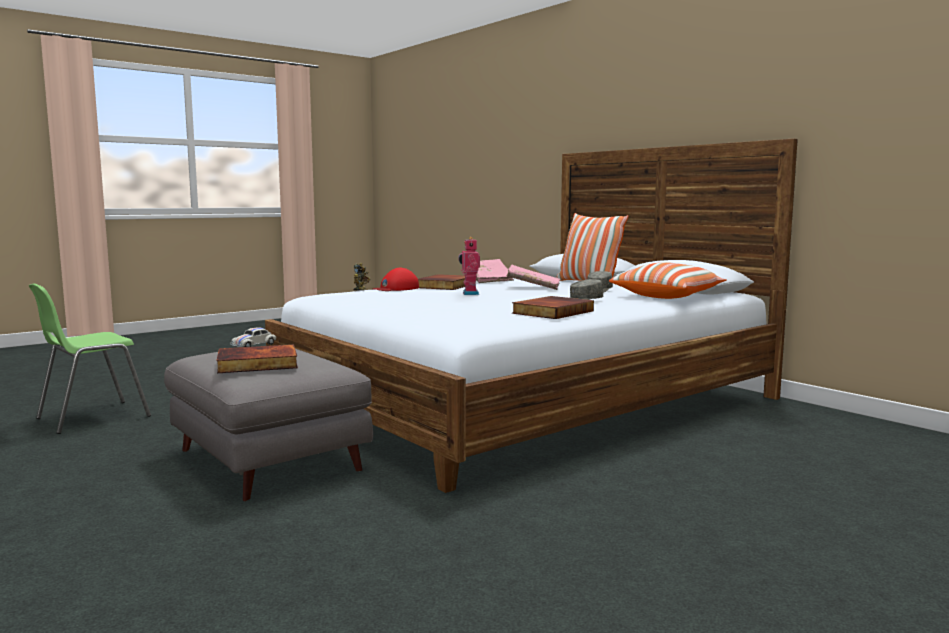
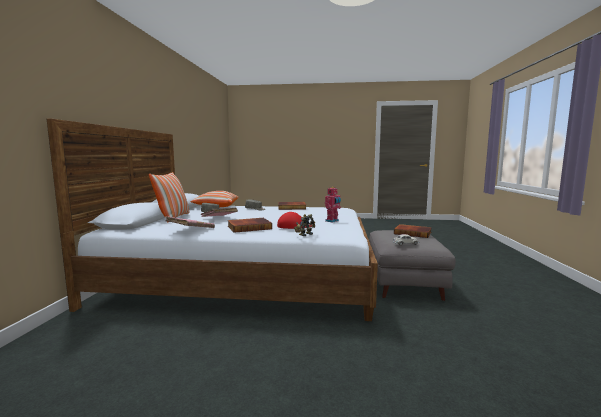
camera: 135 degrees left, 0 degrees up
green chair [29,283,151,434] -> none
toy robot [458,237,480,295] -> toy robot moved to [325,187,341,223]

